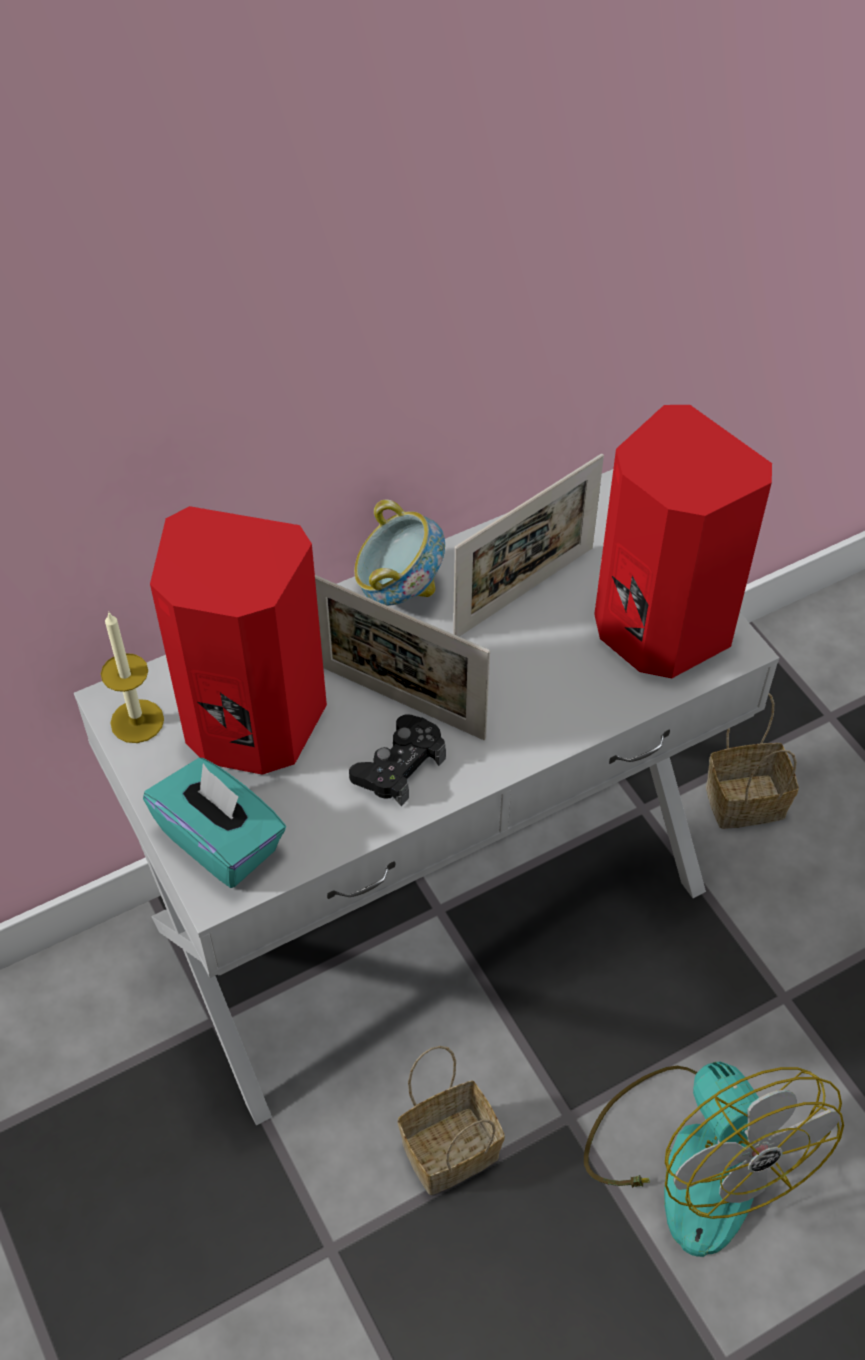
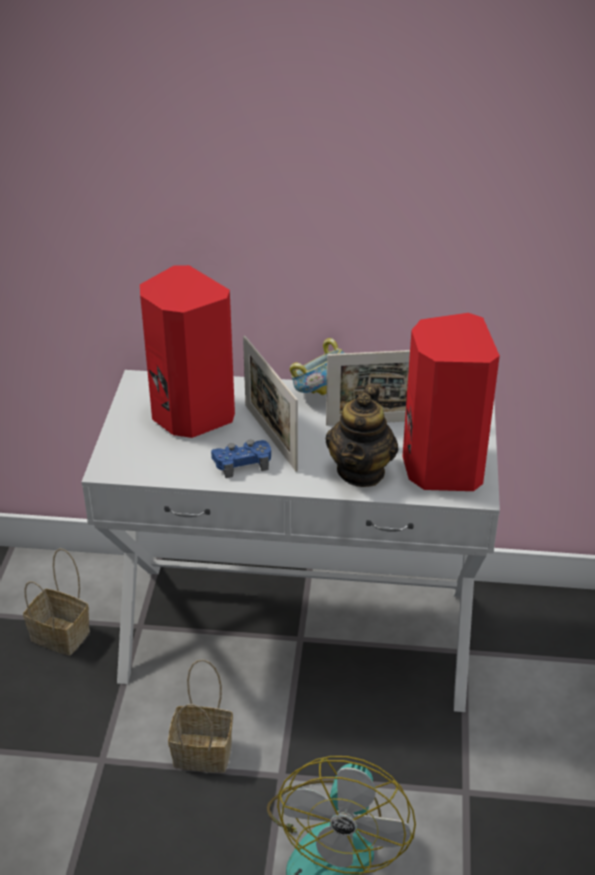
camera: 35 degrees right, 15 degrees down
candle [101,611,164,743] -> none
turquoise tissue box [143,758,286,888] -> none
black game controller [349,714,446,806] -> blue game controller [211,440,271,478]
basket [706,693,799,829] -> basket moved to [23,548,90,656]
none -> teapot [326,384,398,487]

